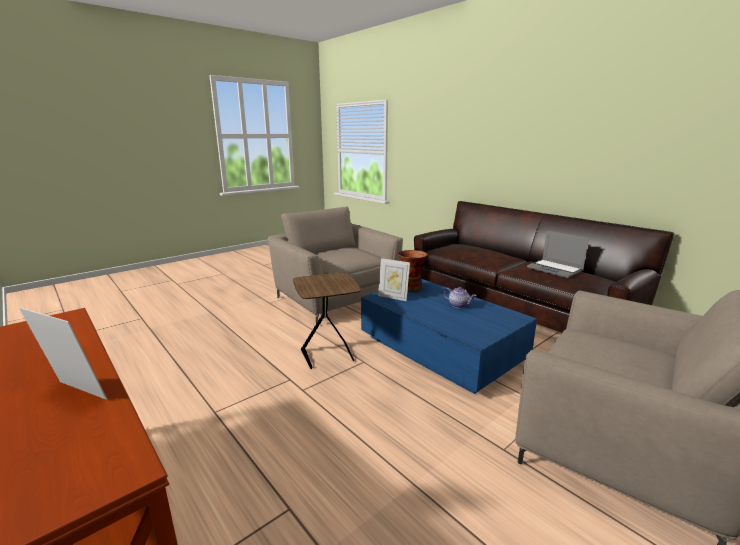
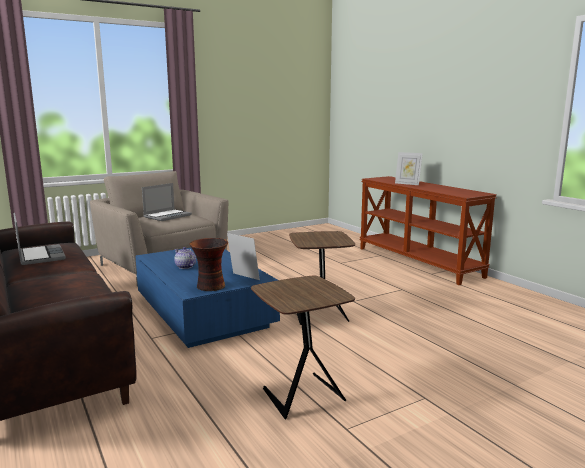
camera: 170 degrees left, 5 degrees down
beige armchair [268,207,403,324] -> brown side table [251,276,355,419]
none -> laptop [142,183,192,221]

